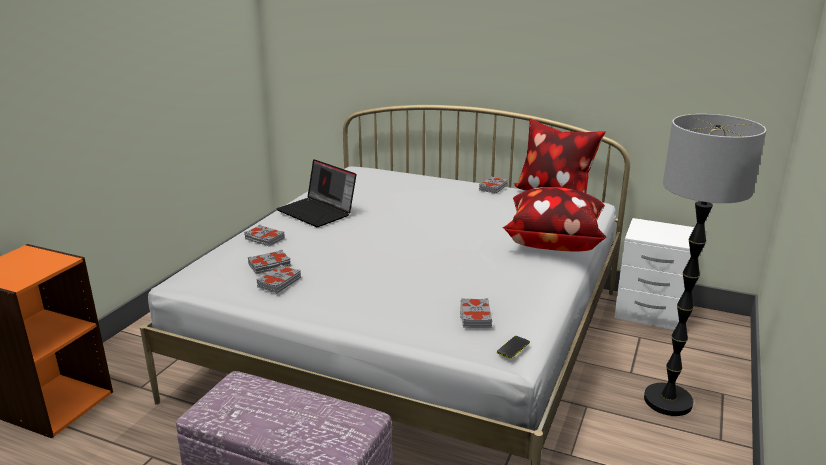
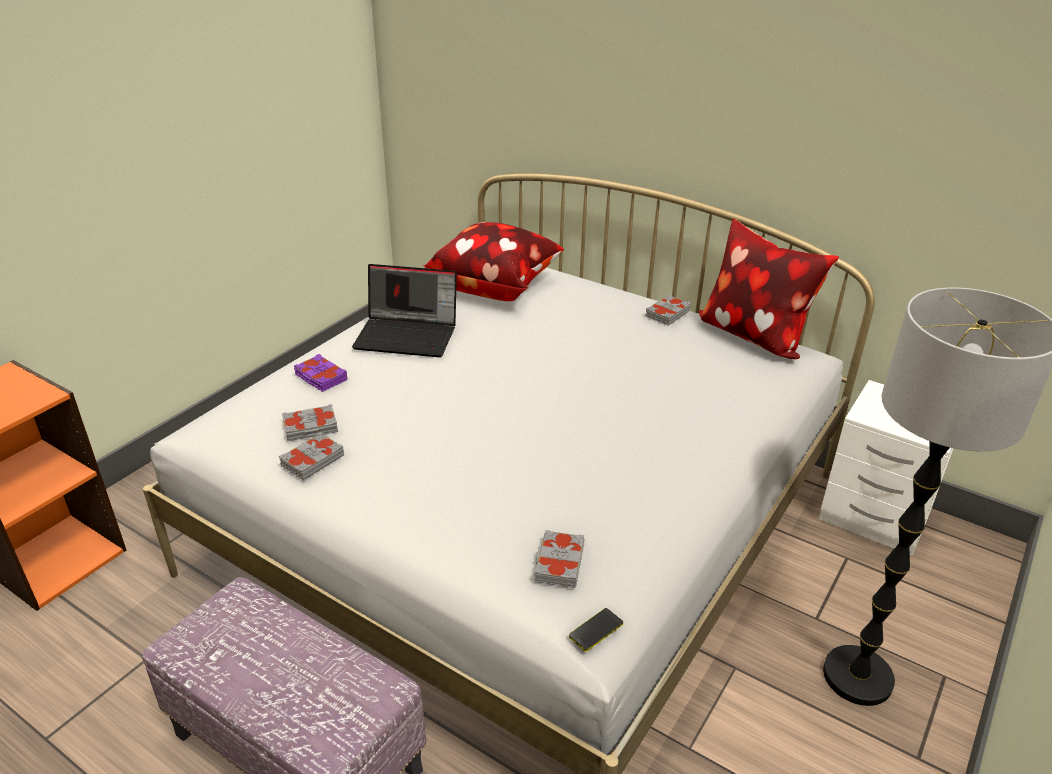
camera: 10 degrees right, 10 degrees up
grey book [244,225,285,247] -> purple book [294,354,347,392]
laptop [276,159,356,227] -> laptop turned 45 degrees counterclockwise [352,264,457,357]
pillow [502,187,607,252] -> pillow moved to [423,222,564,301]

